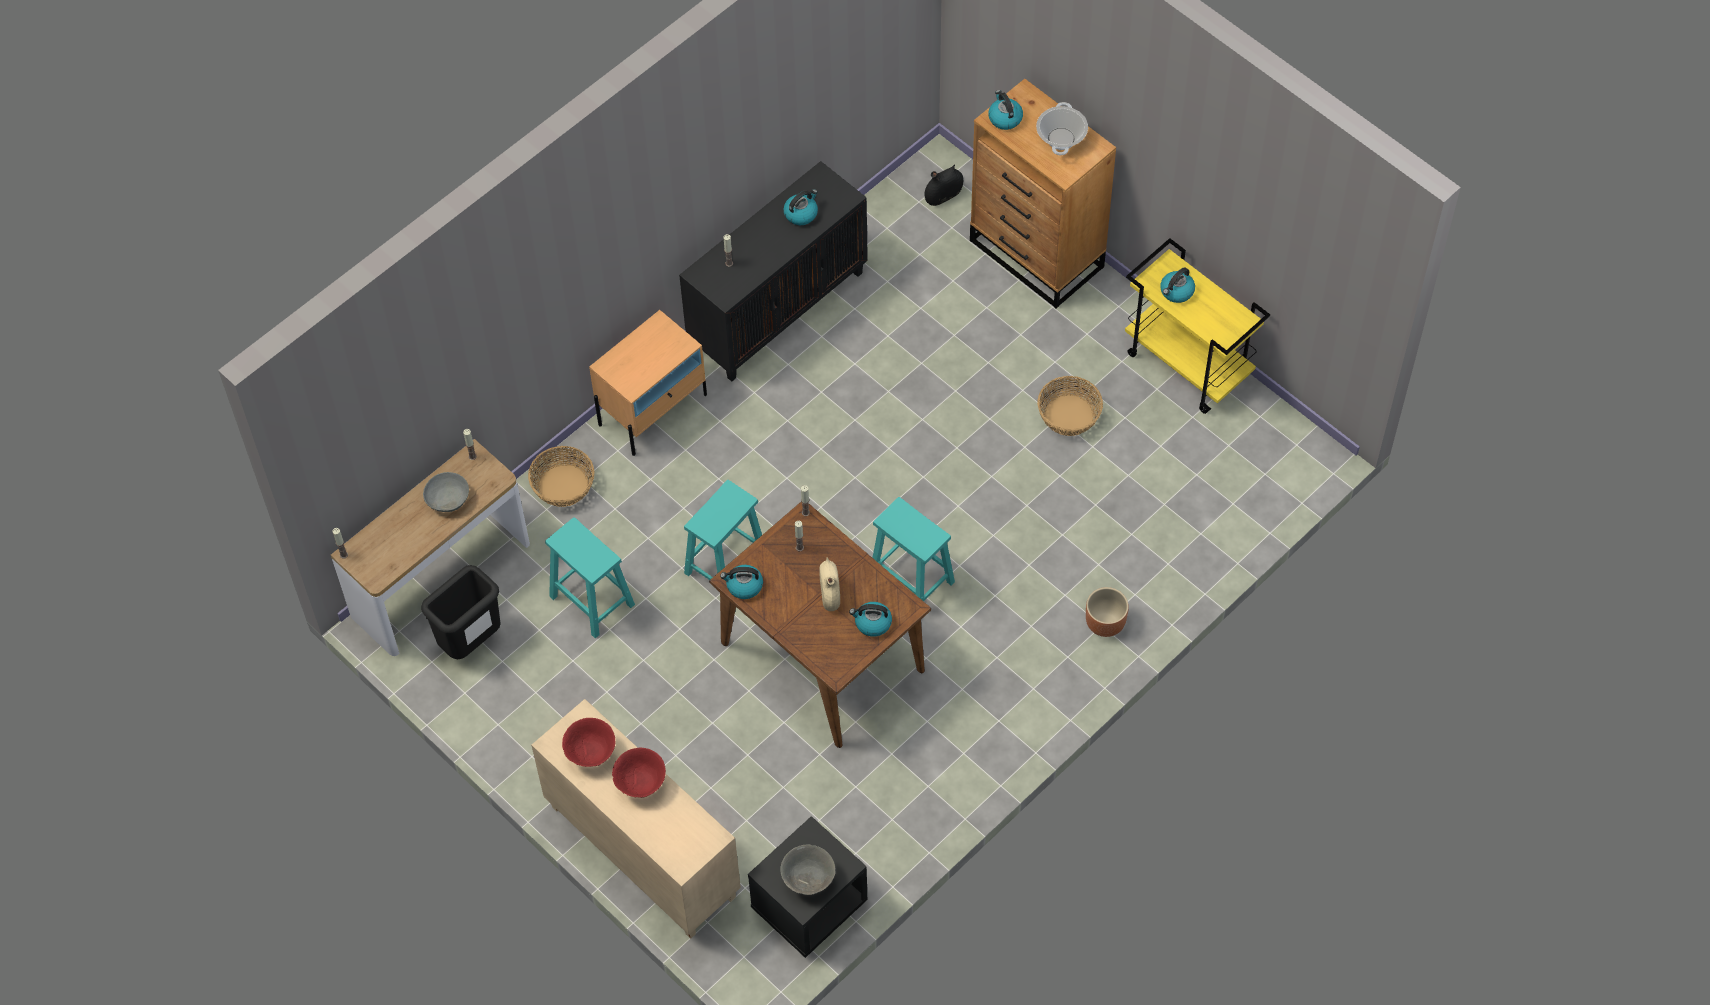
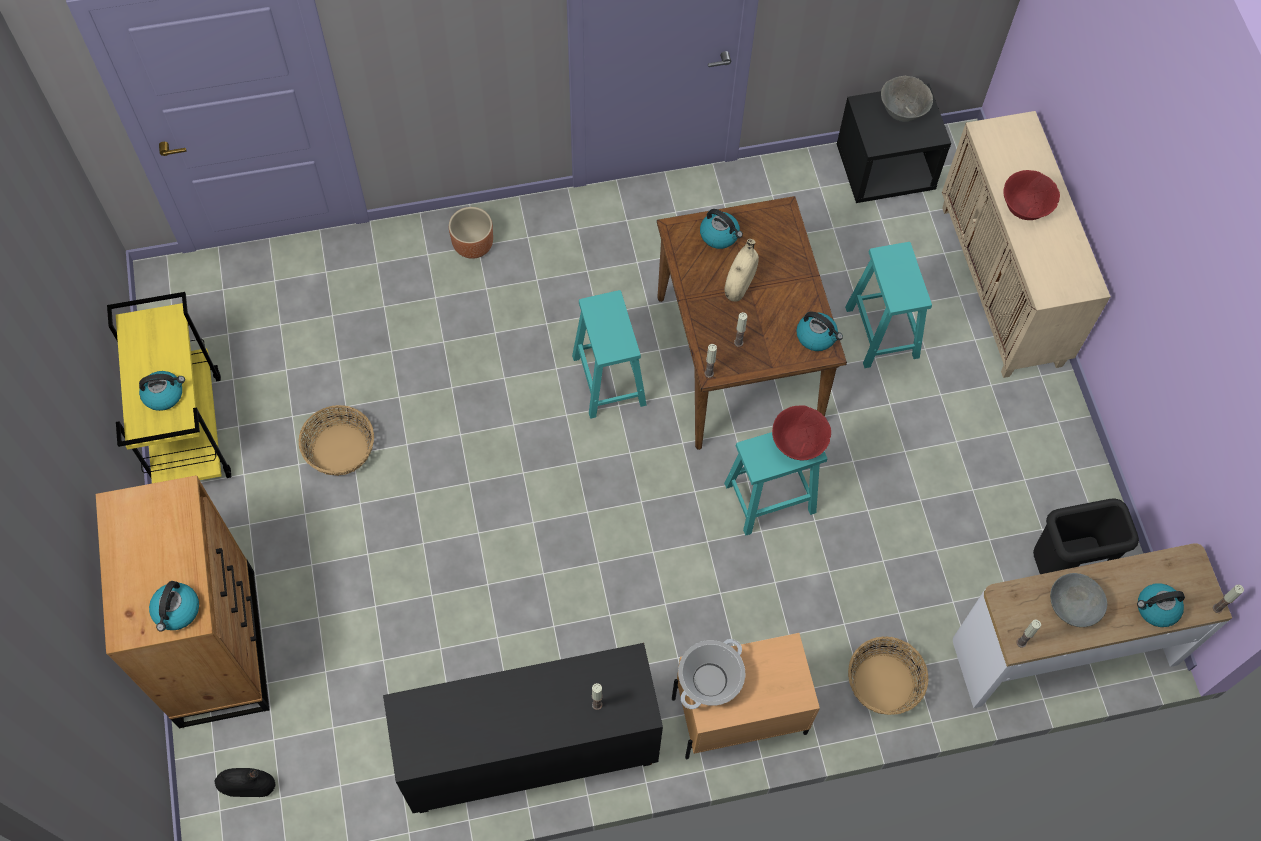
camera: 150 degrees left, 5 degrees up
turquoise stool [545,517,635,638] -> turquoise stool moved to [845,242,932,368]
red bowl [562,718,615,767] -> red bowl moved to [772,405,831,460]
kettle [784,189,818,225] -> kettle moved to [1137,583,1185,627]
cooking pot [1036,102,1088,155] -> cooking pot moved to [678,639,745,709]

